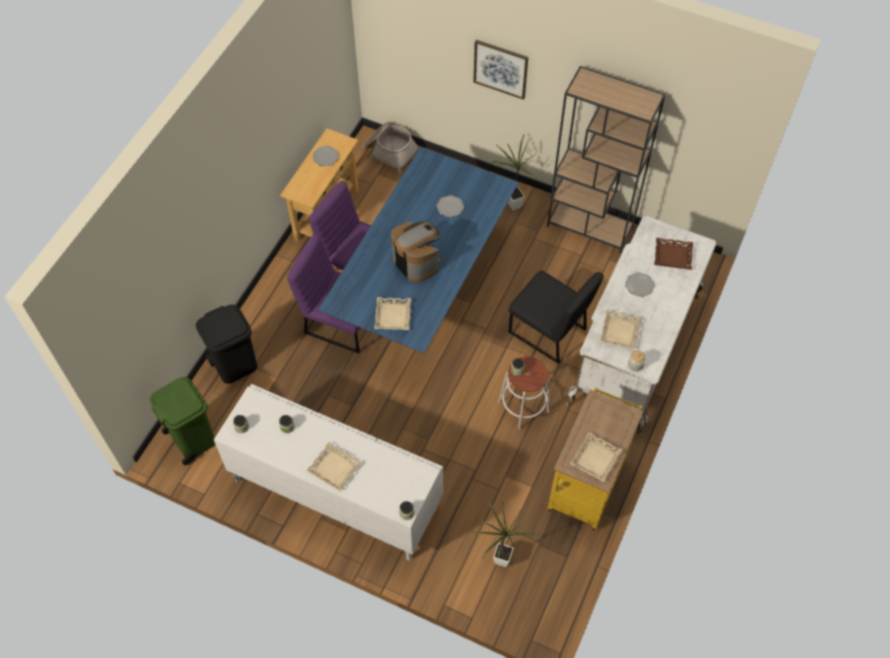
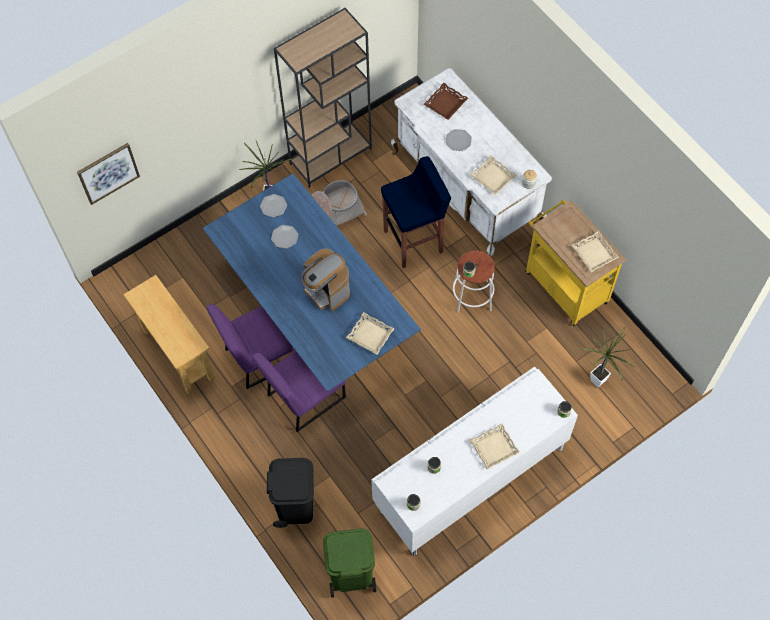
camera: 60 degrees left, 5 degrees up
plate [313,146,339,166] -> plate moved to [260,194,287,218]
basket [362,122,419,174] -> basket moved to [311,180,367,226]
coffee machine [391,221,441,283] -> coffee machine turned 120 degrees counterclockwise [301,248,350,311]
picture [473,40,528,100] -> picture moved to [77,143,140,205]
black chair [509,270,604,364] -> blue stool [381,156,451,268]

